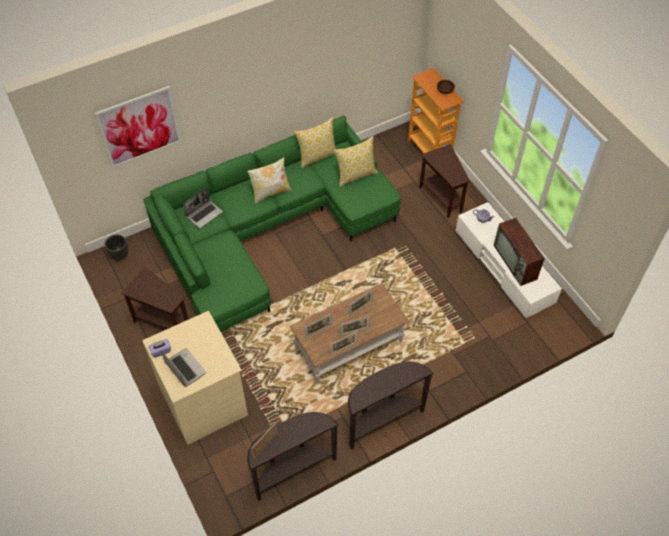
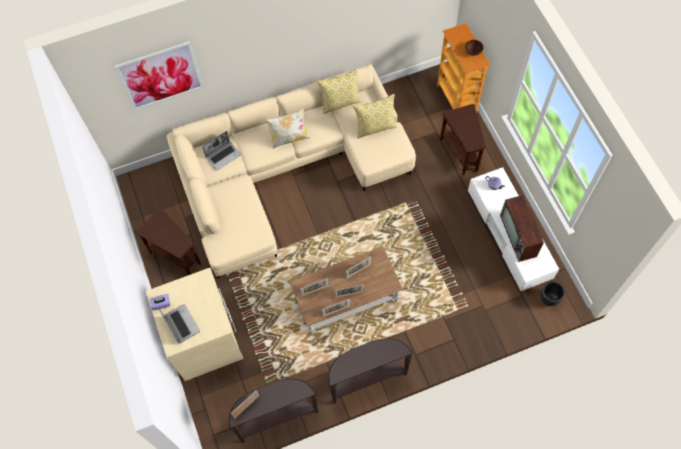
camera: 10 degrees right, 10 degrees up
black planter [105,235,128,260] -> black planter moved to [540,281,565,306]
green sofa [143,116,401,331] -> beige sofa [167,64,416,278]

